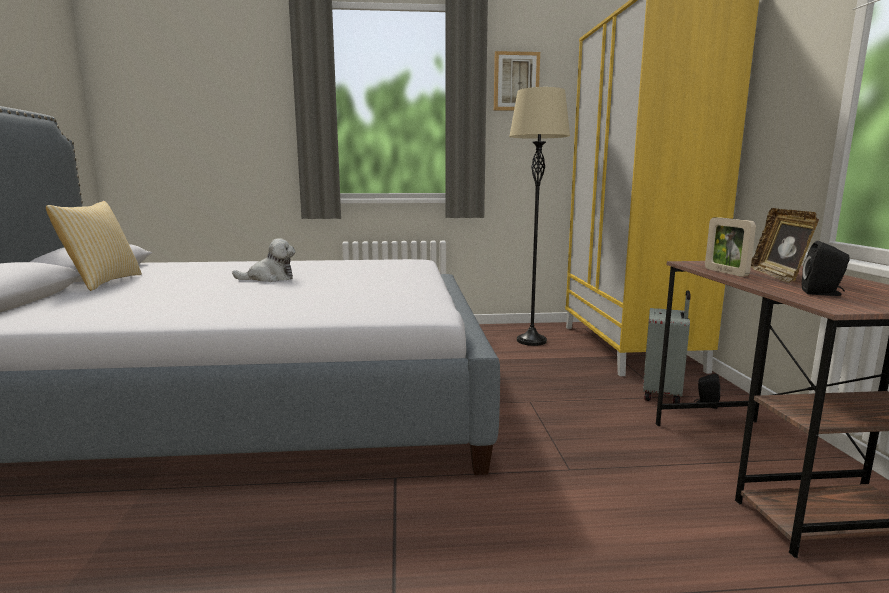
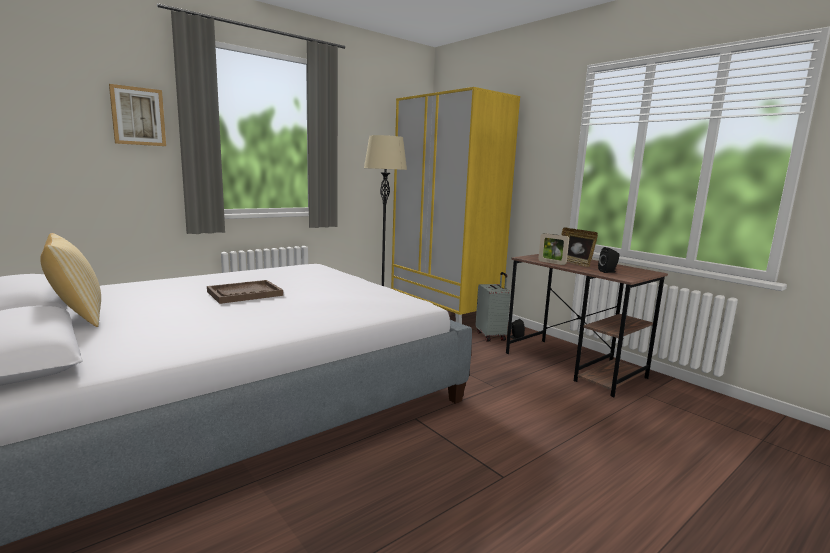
camera: 35 degrees left, 0 degrees up
plush toy [232,238,295,282] -> brown tray [207,280,283,304]
picture [494,51,540,111] -> picture moved to [109,84,166,146]

